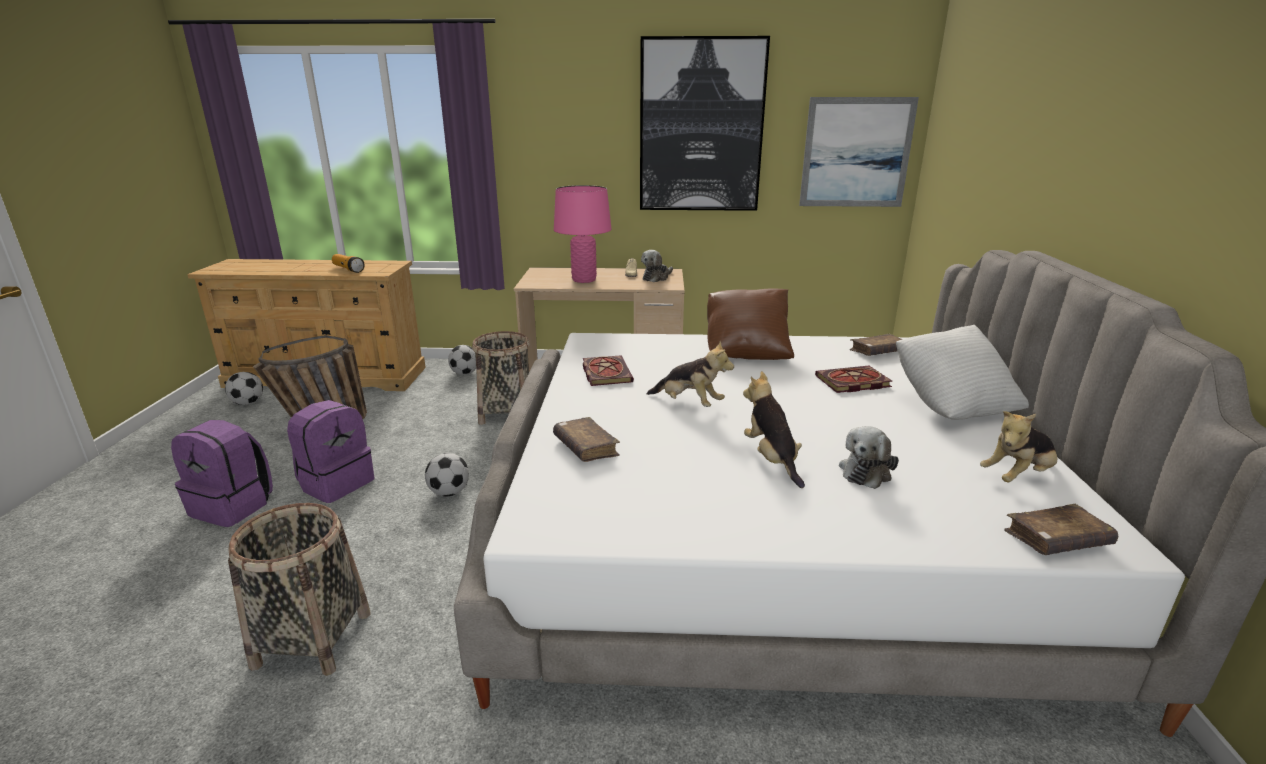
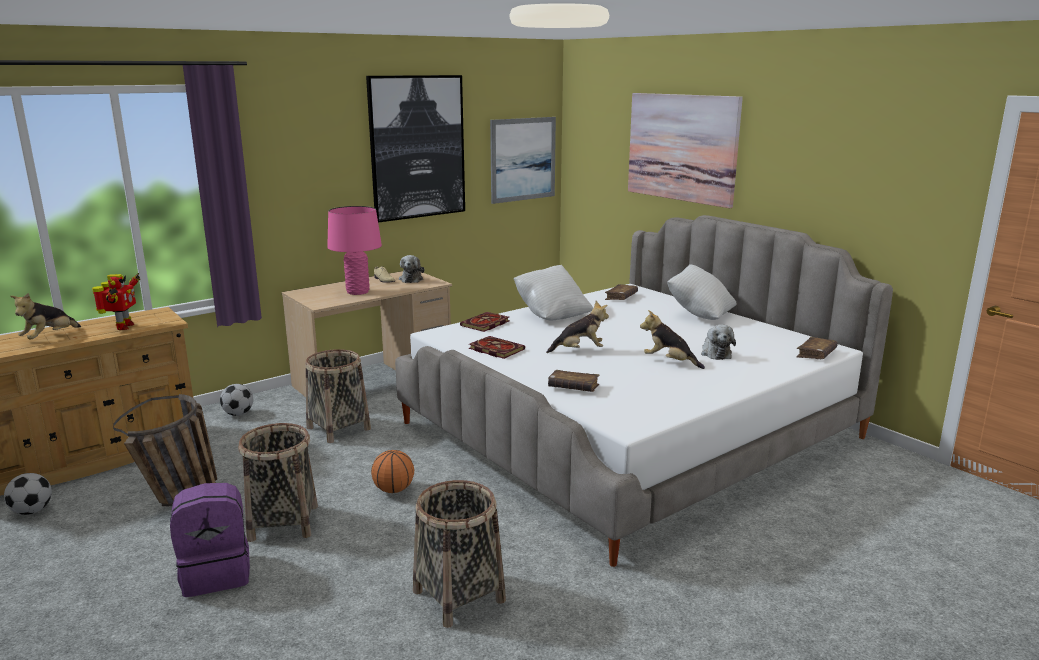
camera: 40 degrees left, 5 degrees down
purple backpack [287,400,374,503] -> basket [238,423,318,542]
flashlight [332,254,365,273] -> toy robot [92,273,140,330]
football [425,453,469,497] -> basketball [371,450,414,493]
brown pillow [707,288,794,360] -> white pillow [514,265,593,321]
book [815,366,892,393] -> book moved to [460,312,510,332]
plush toy [980,411,1057,483] -> plush toy moved to [10,293,81,339]
none -> picture [628,93,743,208]

